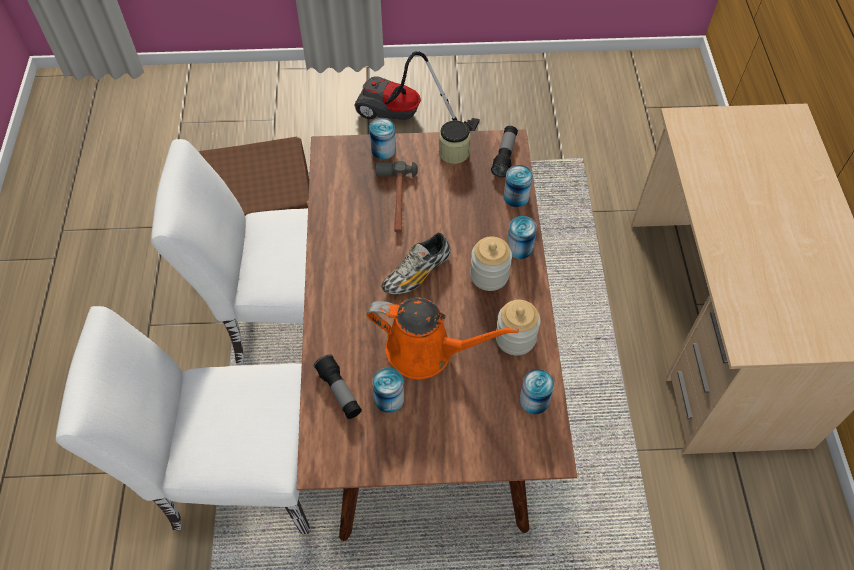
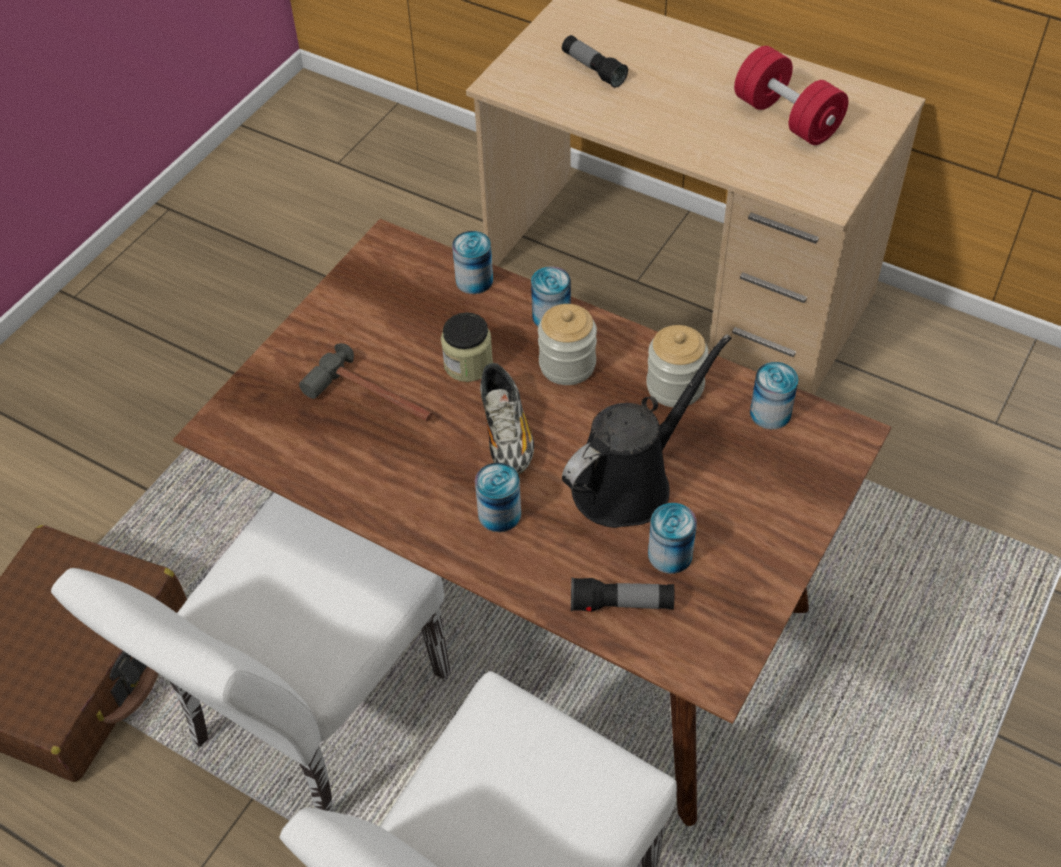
camera: 55 degrees left, 5 degrees down
vacuum cleaner [354,51,480,131] -> none
orange watering can [367,298,519,379] -> black watering can [562,334,732,528]
can [370,118,396,159] -> can moved to [475,463,521,532]
jar [439,120,471,164] -> jar moved to [441,312,493,382]
flashlight [491,126,518,177] -> flashlight moved to [562,35,628,88]
none -> red dumbbell [734,46,849,145]

